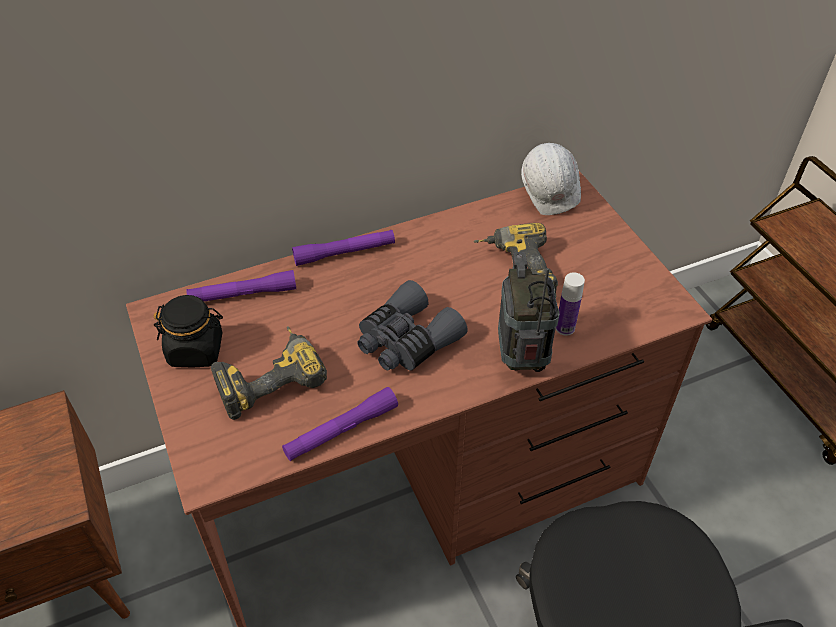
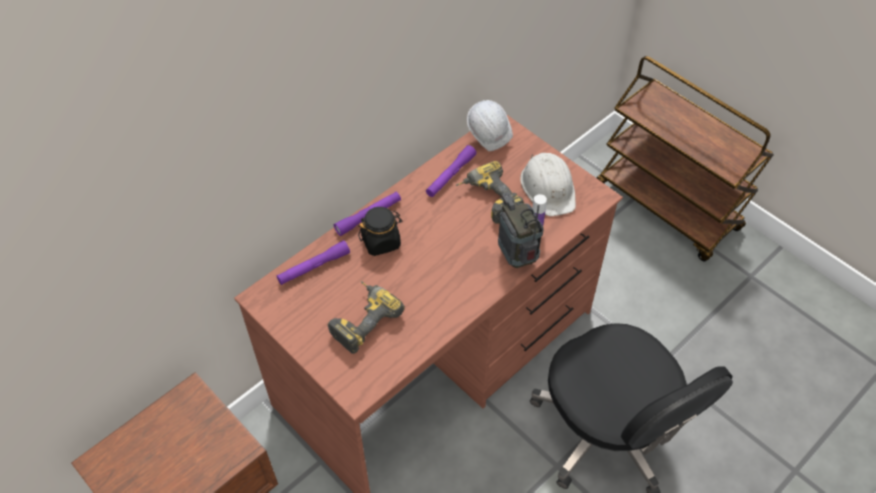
camera: 20 degrees left, 5 degrees up
black jar [153,295,223,368] -> black jar moved to [358,207,403,256]
purple flashlight [282,387,398,461] -> purple flashlight moved to [426,145,476,197]
grey binoculars [357,280,468,371] -> none
none -> white hard hat [520,153,576,216]

